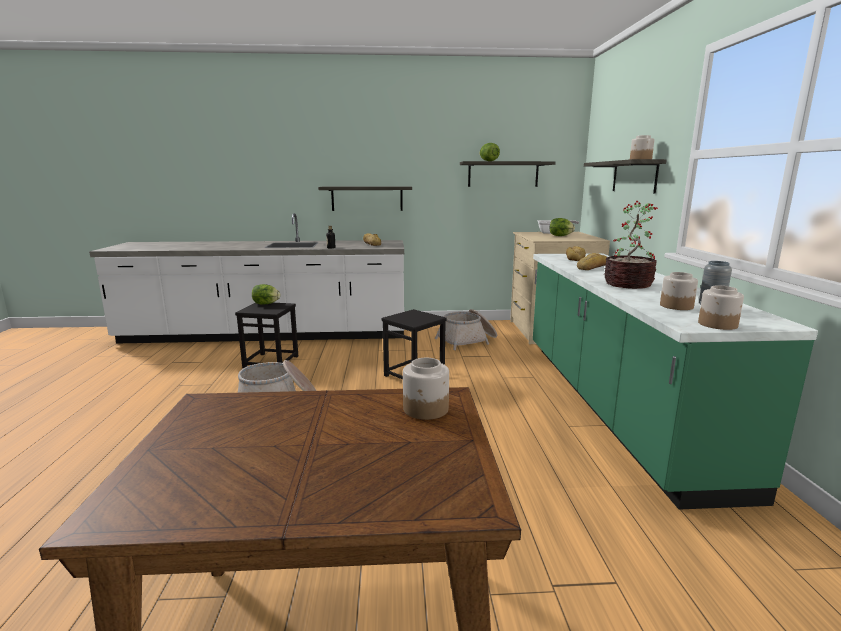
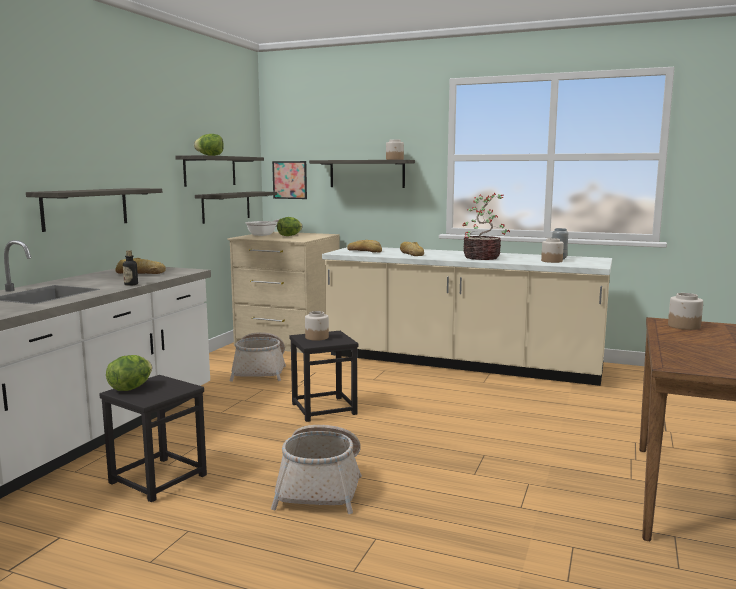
camera: 65 degrees left, 5 degrees down
green counter [533,253,818,510] -> beige counter [322,247,612,386]
jar [698,285,744,330] -> jar moved to [305,311,329,341]
none -> shelf [195,191,277,224]
none -> picture [272,161,307,199]

